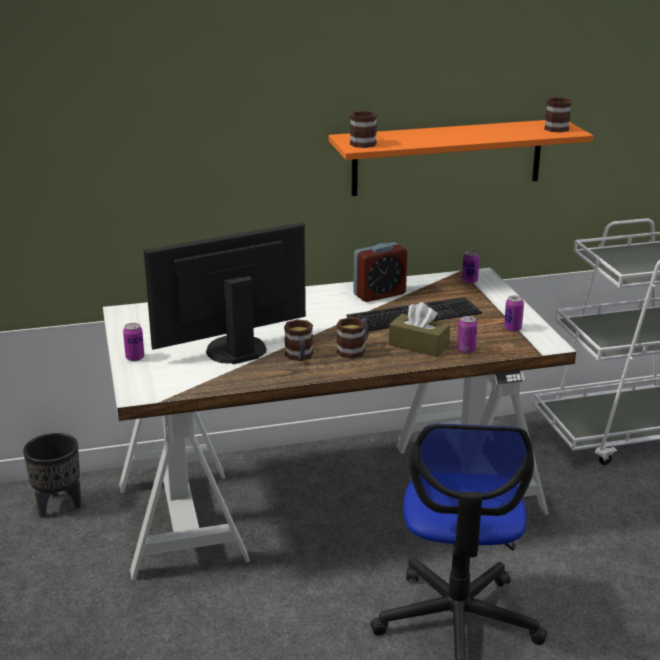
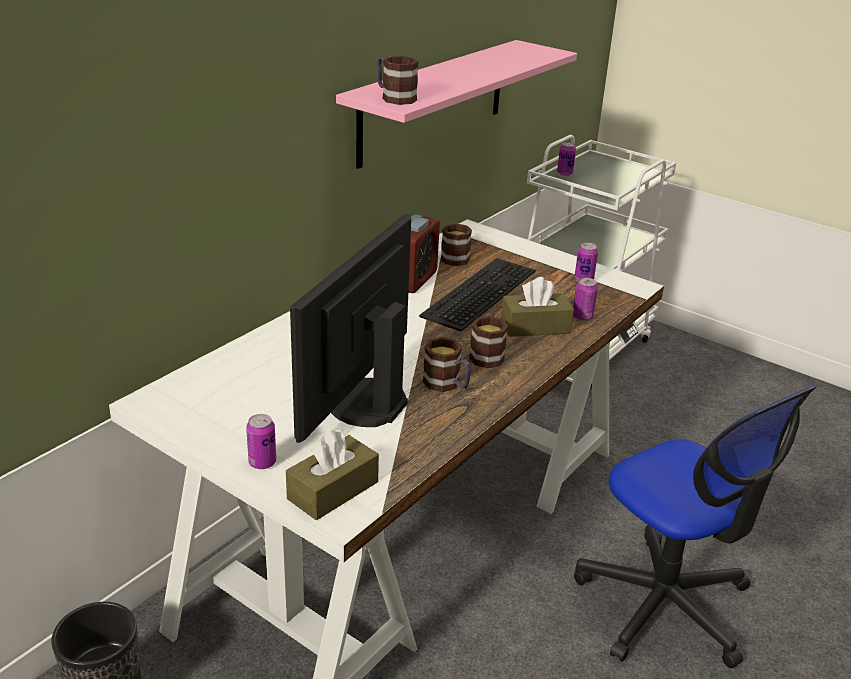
camera: 40 degrees left, 5 degrees up
orange shelf [329,120,593,196] -> pink shelf [336,40,577,169]
can [462,251,479,284] -> can moved to [557,142,576,176]
mug [544,97,572,132] -> mug moved to [441,222,472,266]
none -> brown tissue box [286,430,379,520]

